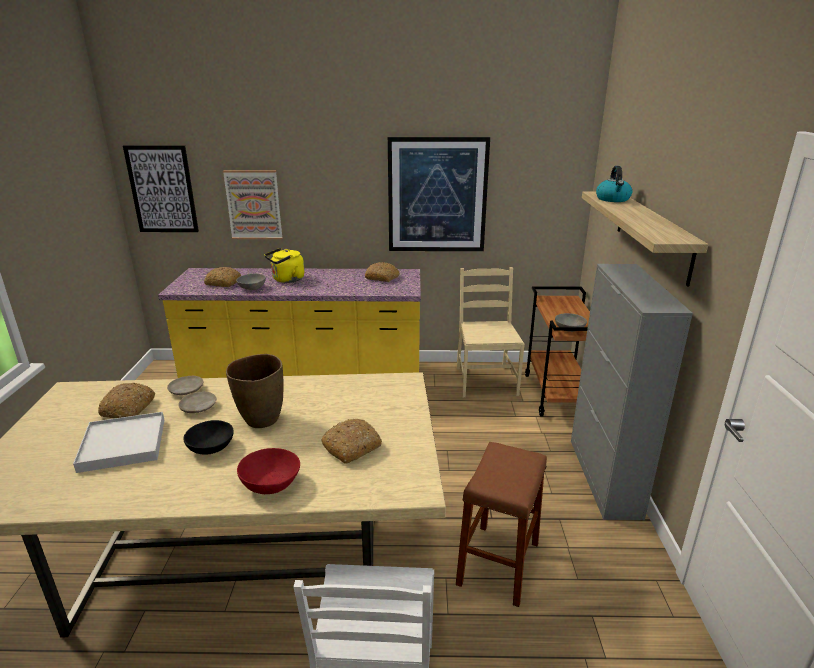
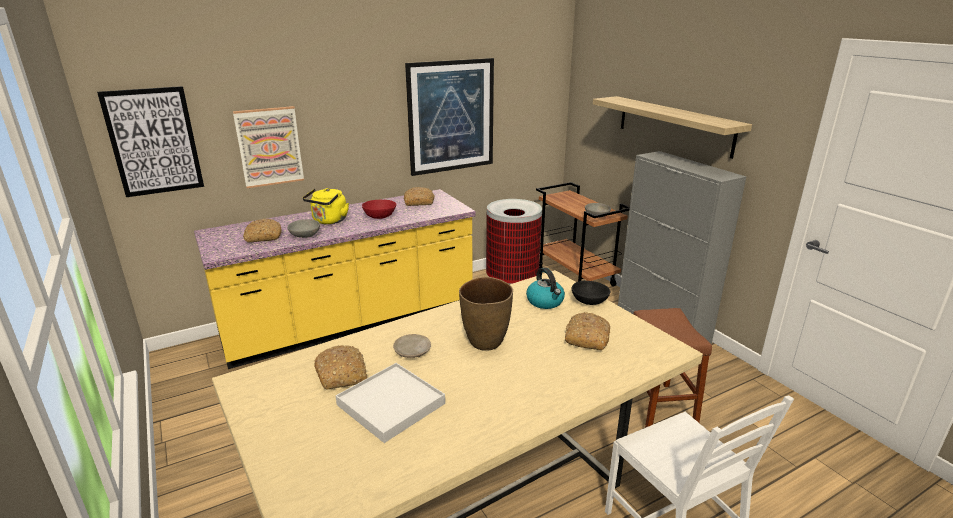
camera: 30 degrees left, 0 degrees up
beige plate [167,376,203,395] -> none
black bowl [183,420,234,455] -> black bowl moved to [572,281,610,305]
red bowl [237,448,300,494] -> red bowl moved to [362,200,396,219]
beige chair [457,267,525,397] -> trash can [486,199,542,284]
kettle [596,166,632,202] -> kettle moved to [526,267,565,309]

